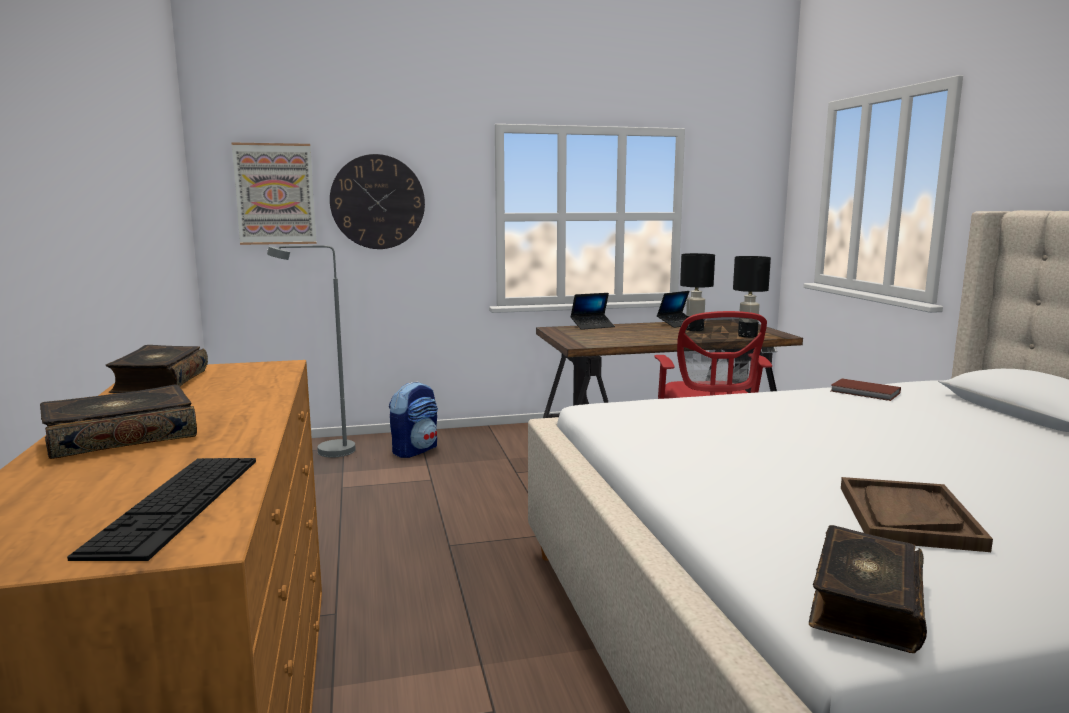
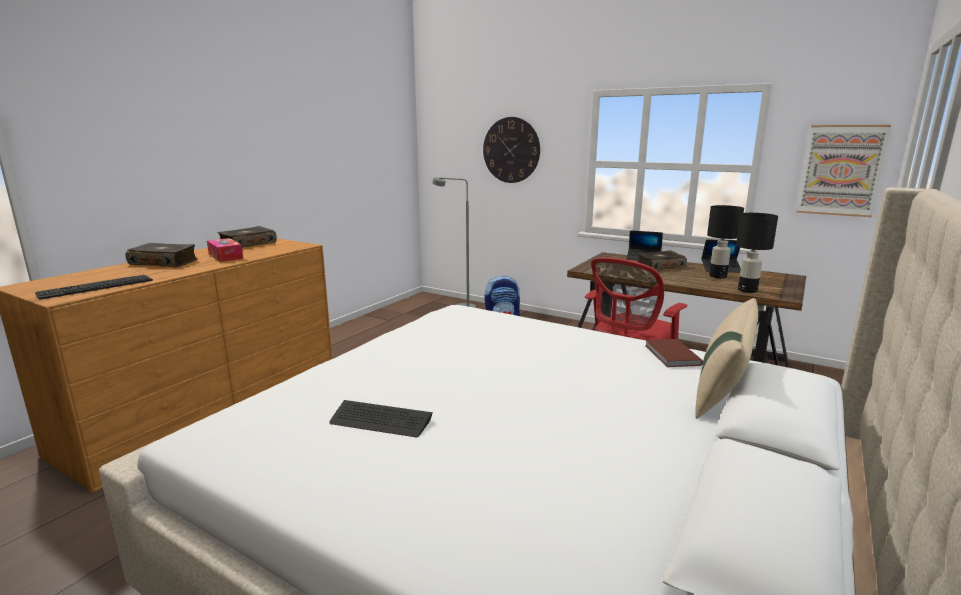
camera: 45 degrees right, 5 degrees up
picture [231,142,317,245] -> picture moved to [796,125,891,217]
book [809,525,927,653] -> book moved to [637,250,687,270]
brown tray [841,477,993,552] -> keyboard [329,400,433,437]
none -> tissue box [207,238,243,262]
none -> beige pillow [695,298,758,419]

